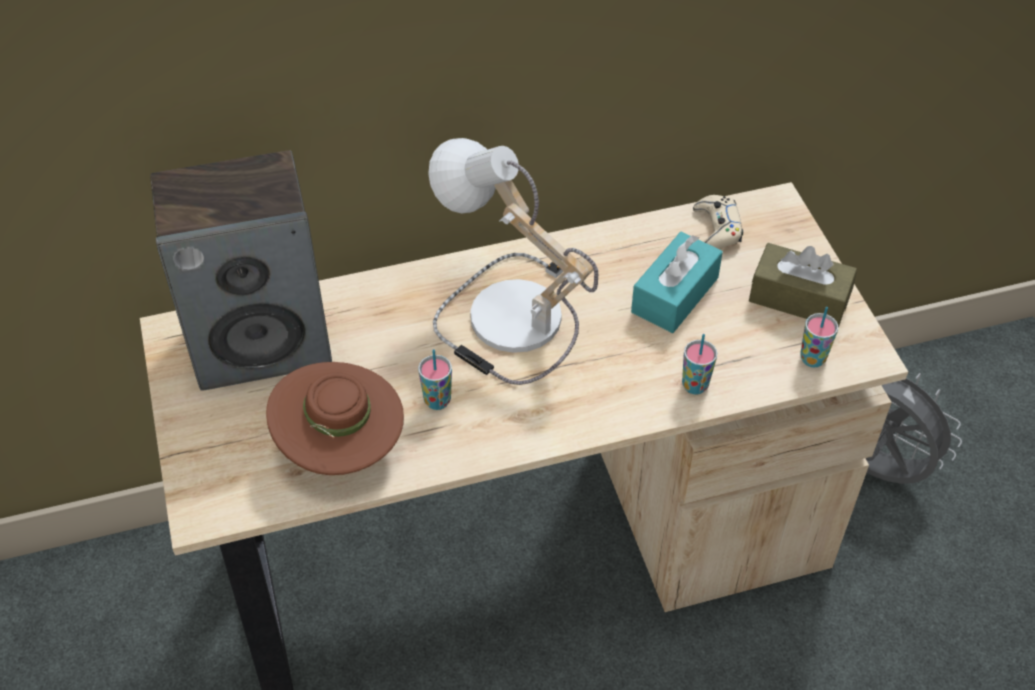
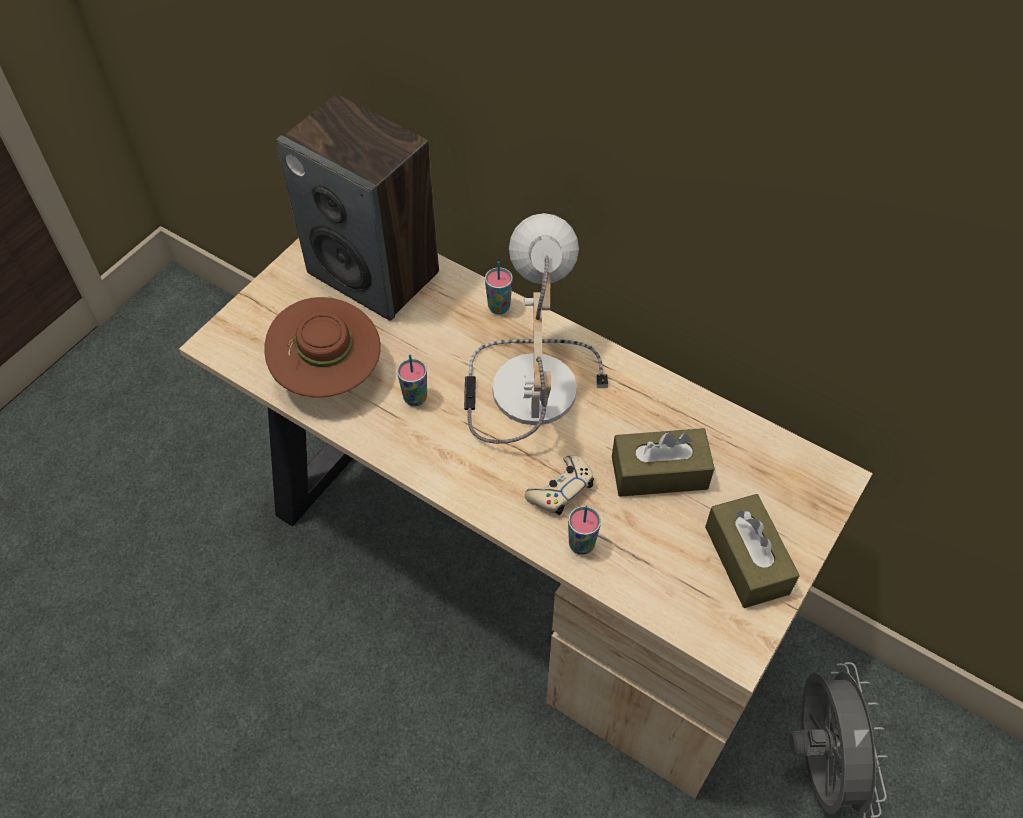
camera: 50 degrees right, 5 degrees up
turquoise tissue box [631,232,723,333] -> brown tissue box [612,428,714,497]
beige game controller [693,195,743,249] -> beige game controller moved to [525,455,594,515]
cup [800,307,838,368] -> cup moved to [485,261,513,314]

